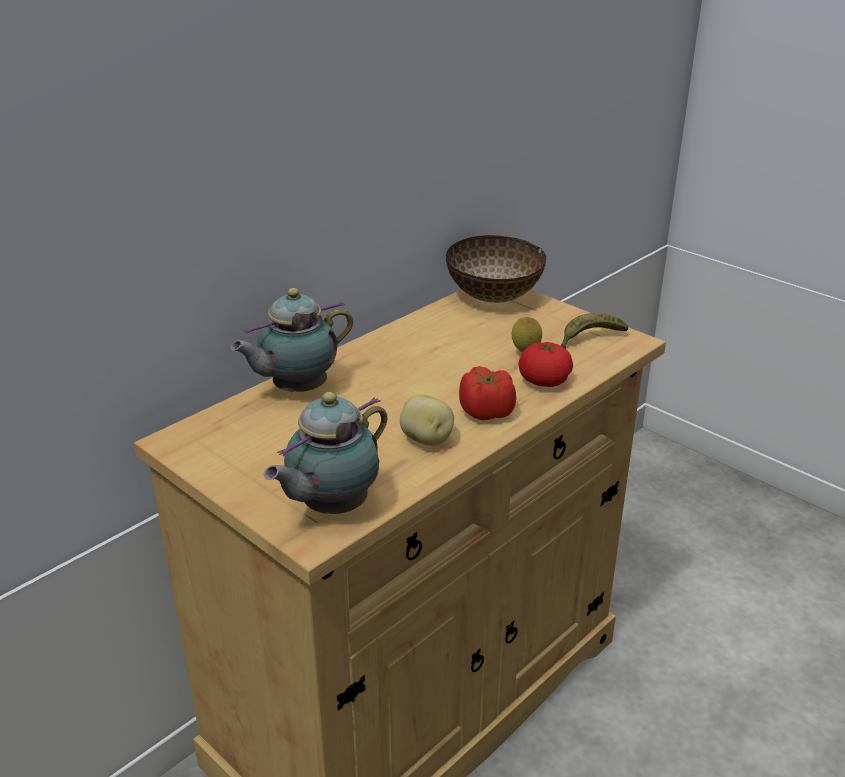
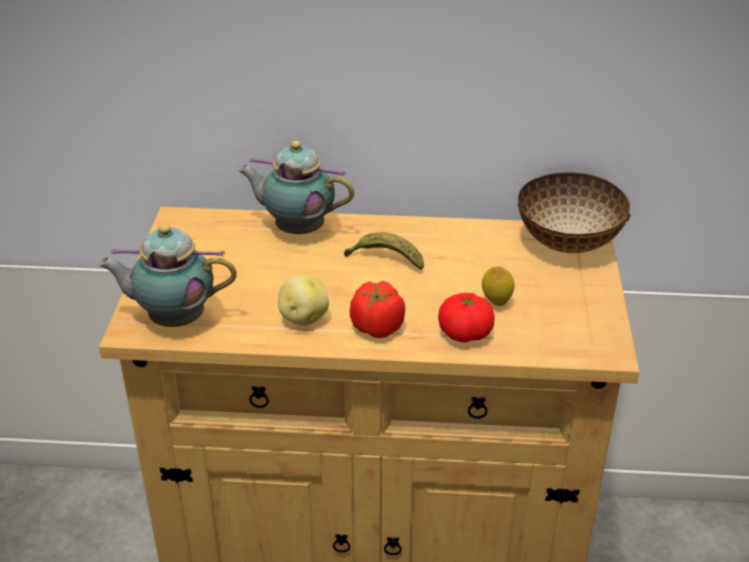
camera: 50 degrees right, 5 degrees up
banana [561,313,628,349] -> banana moved to [344,232,424,270]

